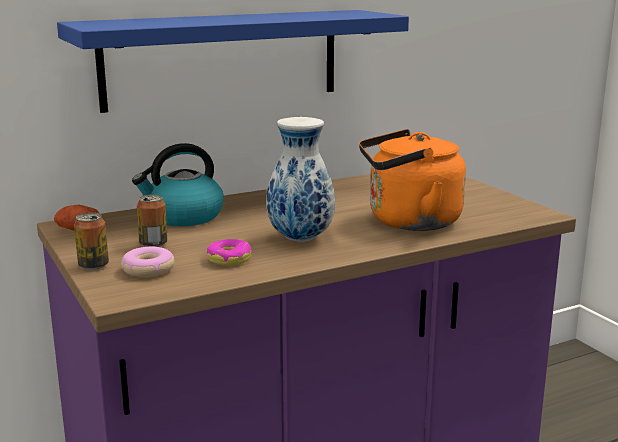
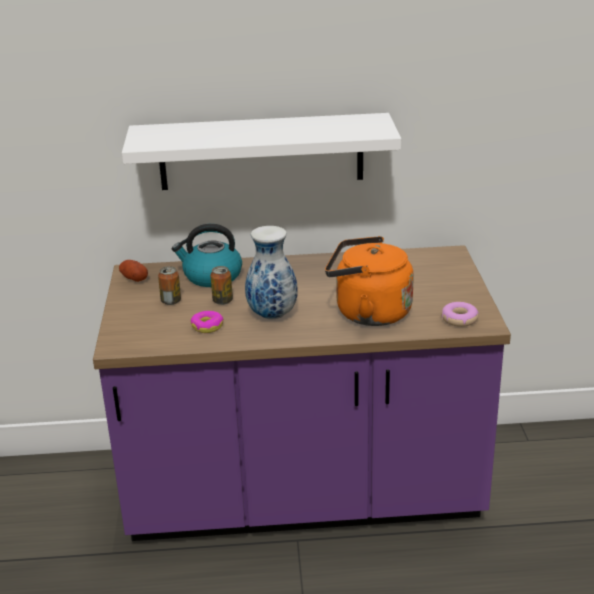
camera: 25 degrees right, 10 degrees up
blue shelf [57,10,409,113] -> white shelf [122,113,401,190]
can [74,213,109,270] -> can moved to [210,266,233,305]
donut [121,247,175,277] -> donut moved to [441,302,479,327]

